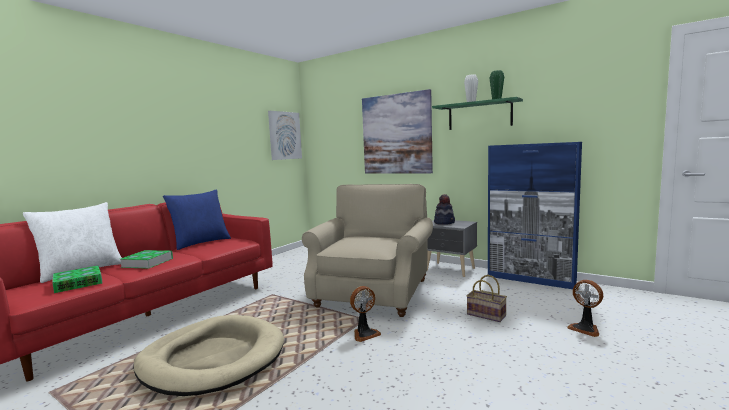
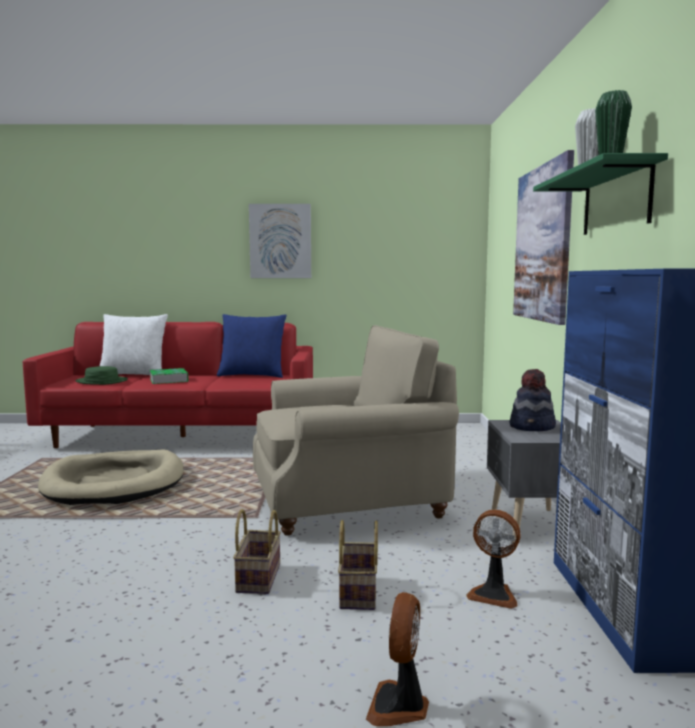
camera: 55 degrees right, 0 degrees up
book [52,266,103,293] -> green hat [75,366,128,385]
picture [268,111,302,160] -> picture moved to [249,204,311,278]
fan [350,286,381,342] -> fan moved to [466,509,520,609]
none -> basket [233,509,281,594]

